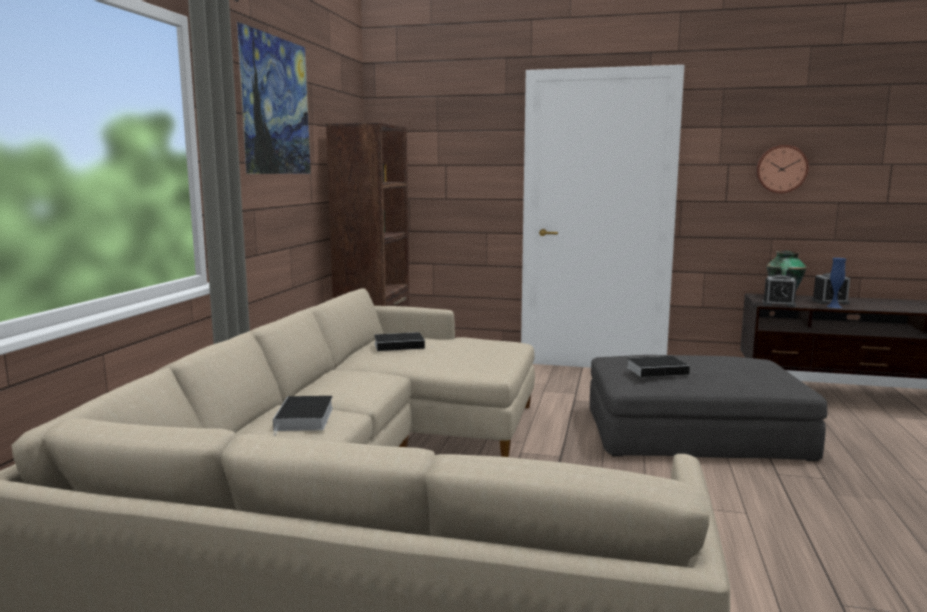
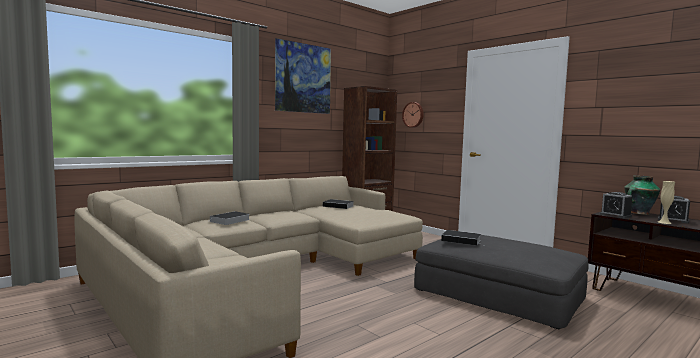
camera: 35 degrees right, 5 degrees down
wall clock [756,145,809,194] -> wall clock moved to [402,102,424,128]
blue vase [827,258,846,308] -> beige vase [658,181,675,224]

